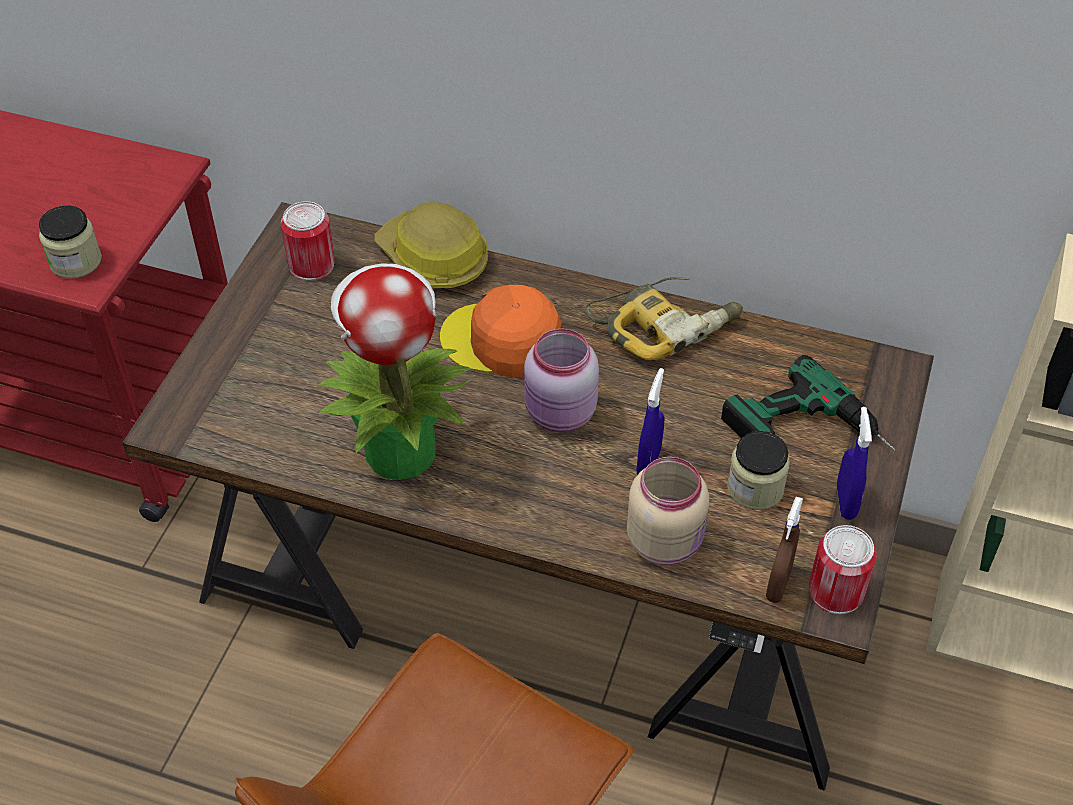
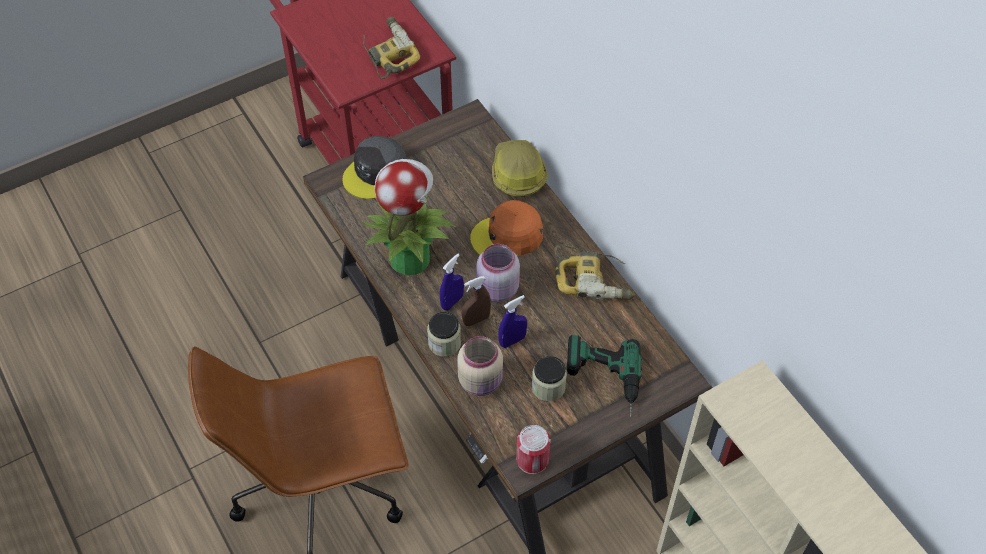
camera: 40 degrees right, 5 degrees up
jar [39,205,102,279] -> jar moved to [427,312,461,357]
can [281,201,335,281] -> none
orange cap [440,285,562,378] -> orange cap turned 75 degrees counterclockwise [470,200,543,256]
brown spray bottle [766,497,803,603] -> brown spray bottle moved to [462,276,491,326]
blue spray bottle [837,407,872,520] -> blue spray bottle moved to [440,253,464,310]
none -> grey cap [342,136,407,199]
none -> power drill [363,17,420,79]

